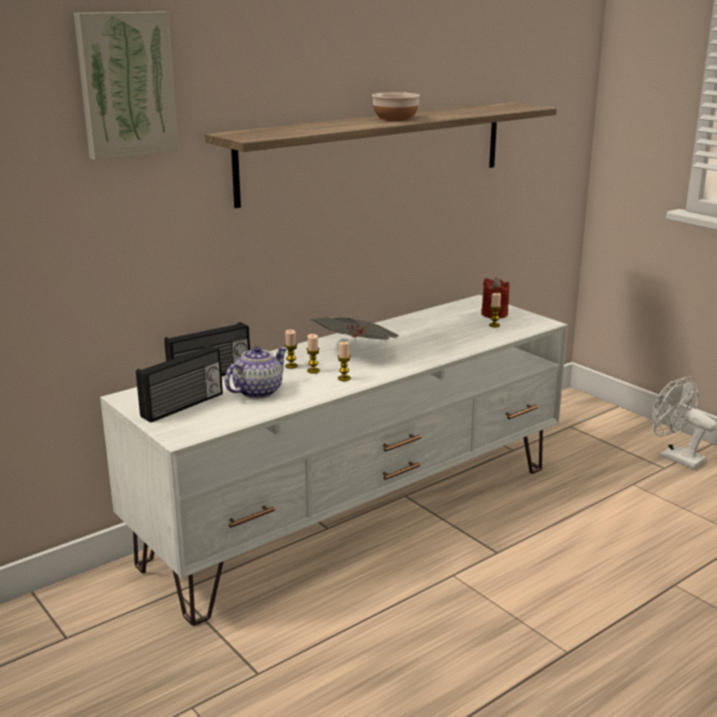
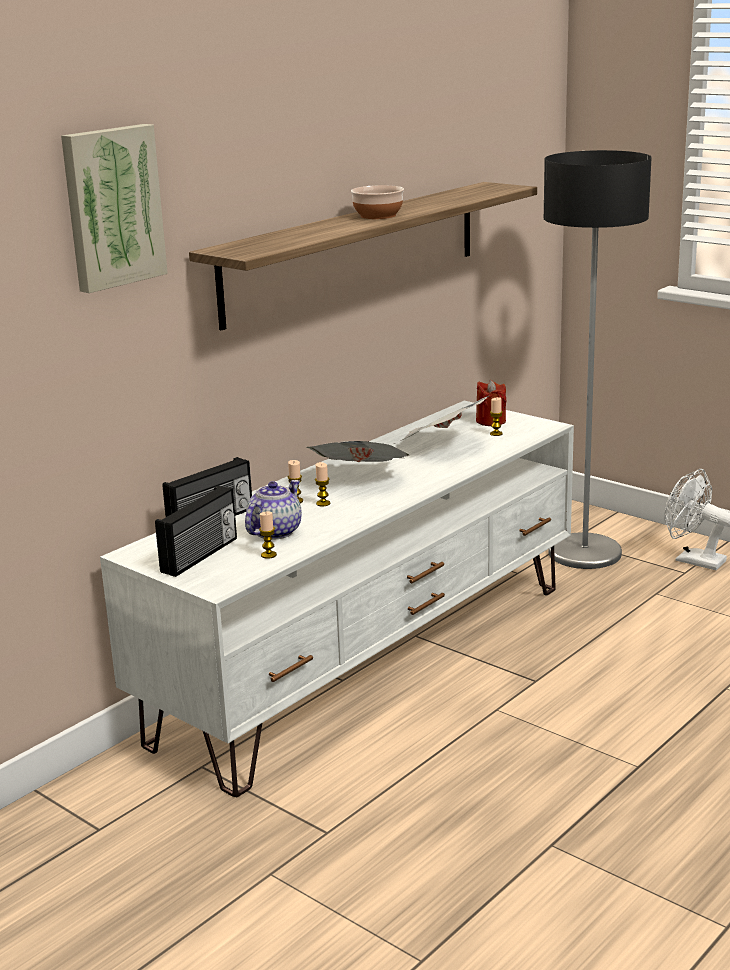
camera: 10 degrees left, 0 degrees up
candle [338,342,351,381] -> candle moved to [259,511,277,559]
none -> newspaper [394,396,489,444]
none -> floor lamp [544,150,652,569]

